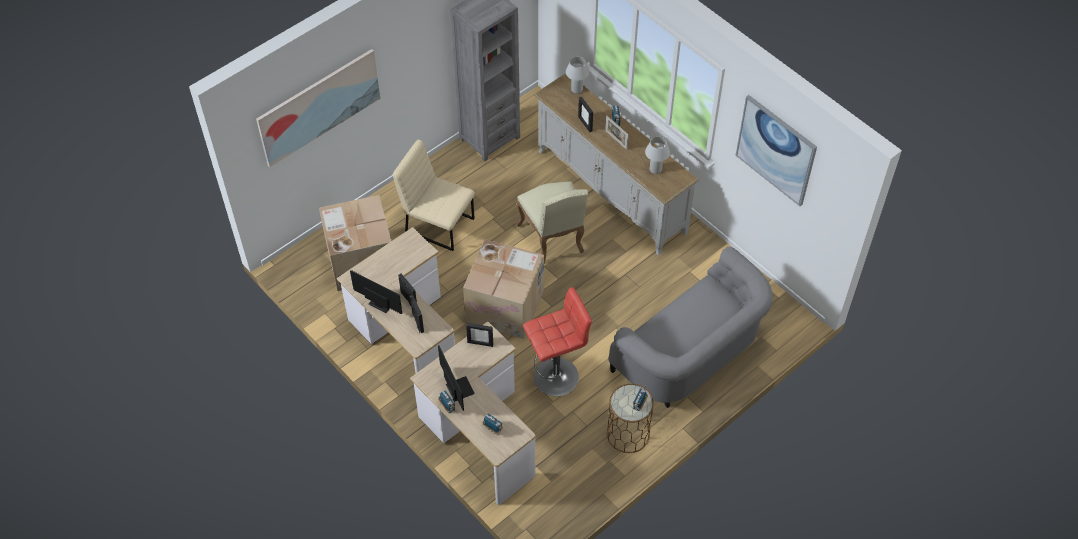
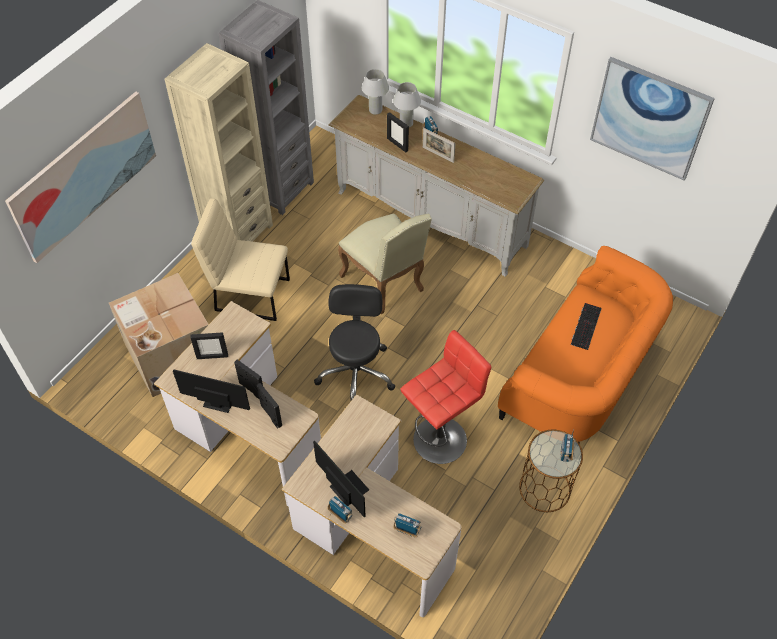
camera: 15 degrees left, 0 degrees up
cardboard box [463,239,544,339] -> black office chair [314,284,395,401]
picture frame [466,323,493,347] -> picture frame moved to [190,332,228,359]
grey sofa [609,246,773,408] -> orange sofa [498,246,673,444]
white table lamp [645,136,670,174] -> white table lamp moved to [393,82,421,127]
none -> beige bookcase [165,43,273,242]
none -> keyboard [571,303,602,350]

